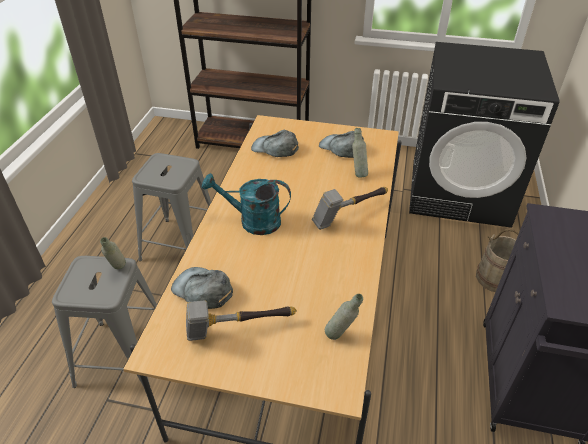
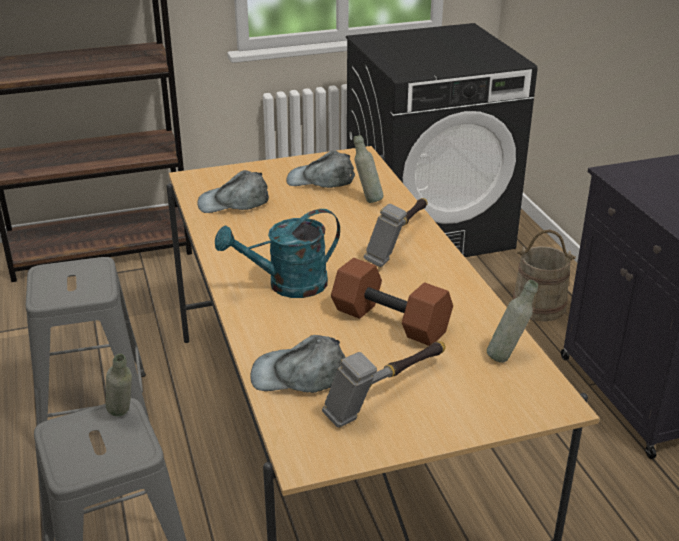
camera: 30 degrees left, 10 degrees down
none -> brown dumbbell [331,258,453,346]

